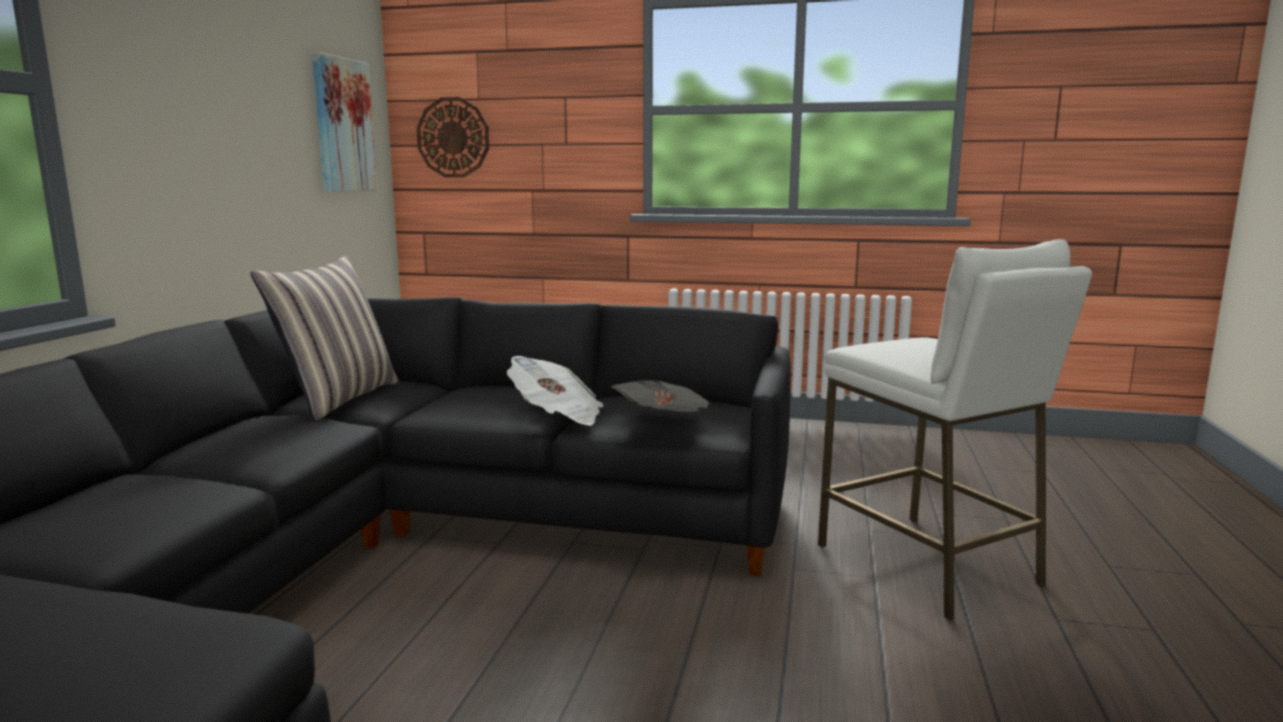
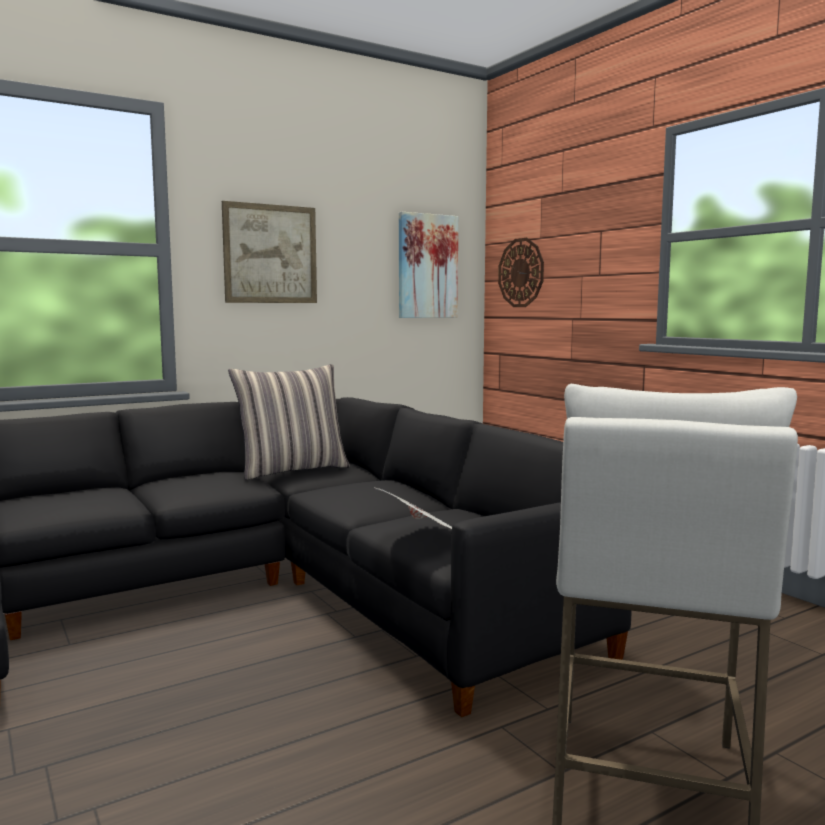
camera: 45 degrees right, 5 degrees down
newspaper [507,356,604,426] -> none
none -> picture [222,201,317,303]

